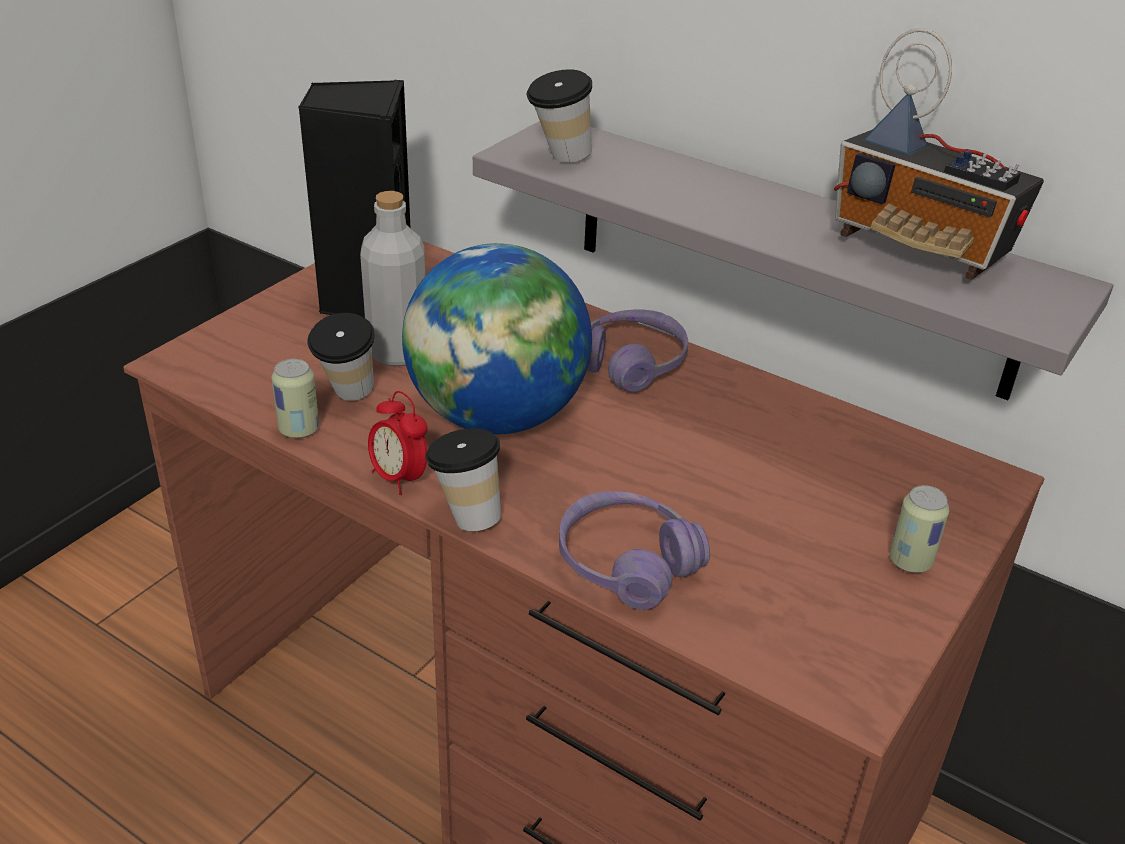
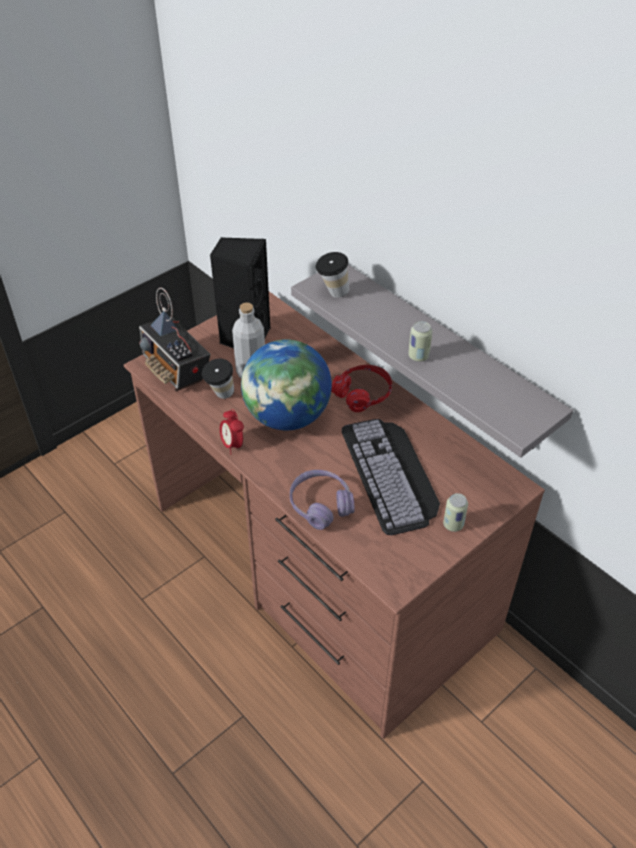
camera: 15 degrees right, 10 degrees up
can [271,359,319,438] -> can moved to [408,321,433,362]
cup [425,428,501,531] -> none
purple headphones [587,309,688,392] -> red headphones [331,365,392,412]
radio [834,28,1044,280] -> radio moved to [139,287,211,391]
none -> keyboard [342,419,440,535]

